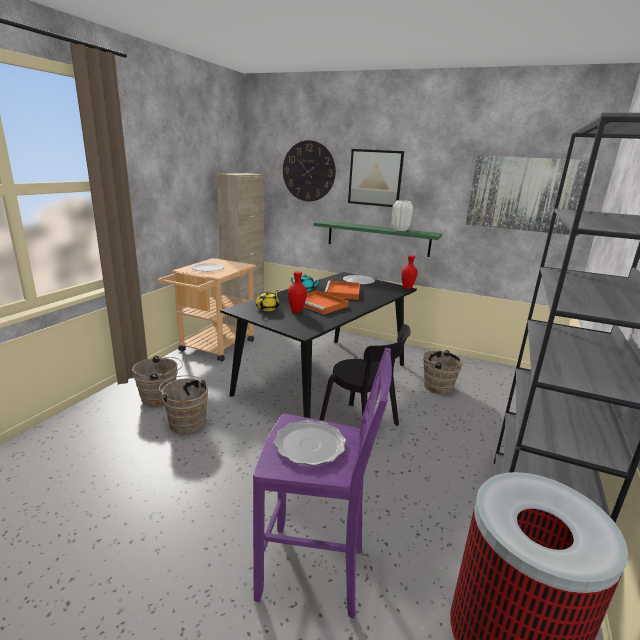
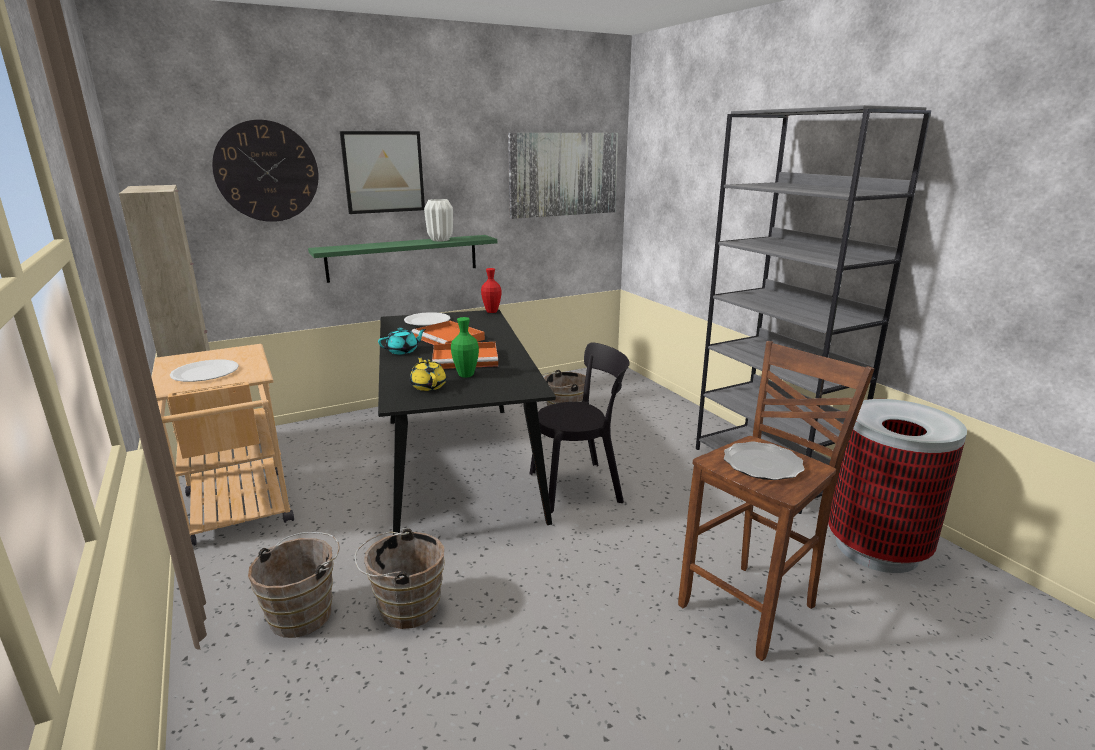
camera: 50 degrees left, 0 degrees up
purple stool [253,348,392,619] -> brown stool [678,341,874,661]
red vase [288,271,307,313] -> green vase [451,317,479,378]

